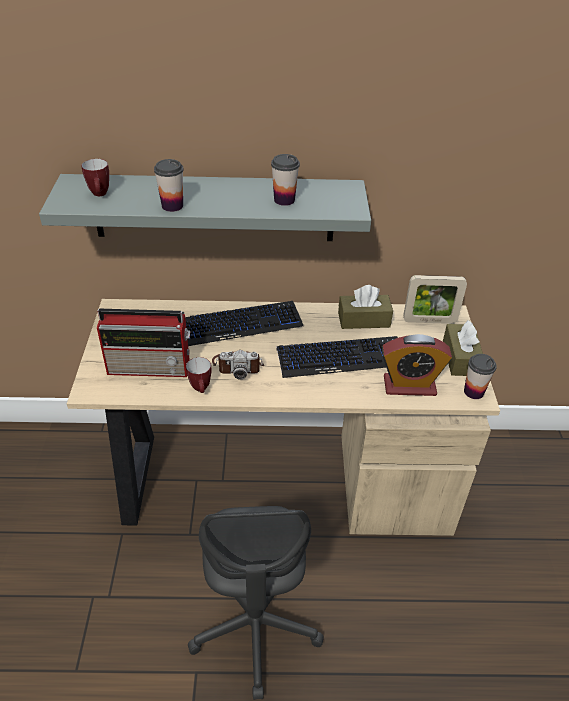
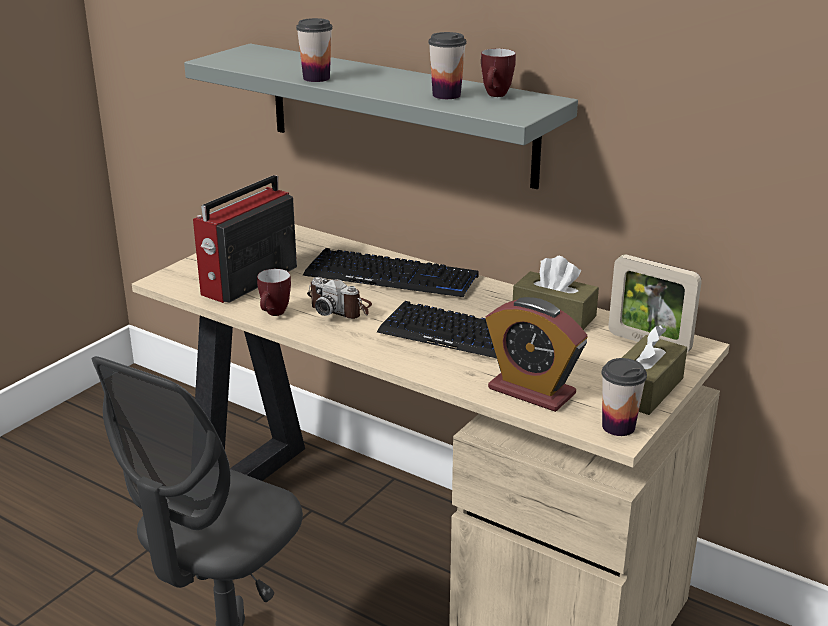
camera: 35 degrees right, 15 degrees down
mug [81,159,109,196] -> mug moved to [481,49,516,97]
radio [97,309,191,377] -> radio turned 90 degrees clockwise [193,175,297,303]

